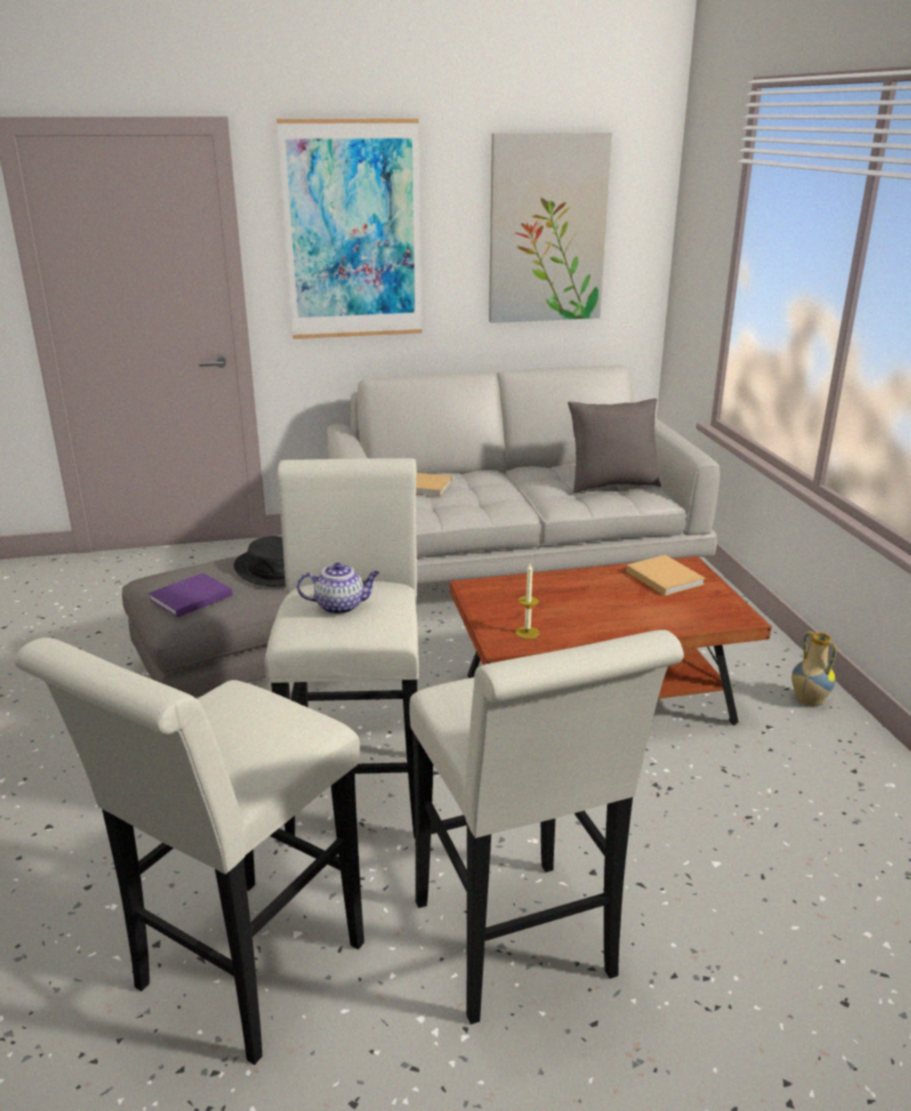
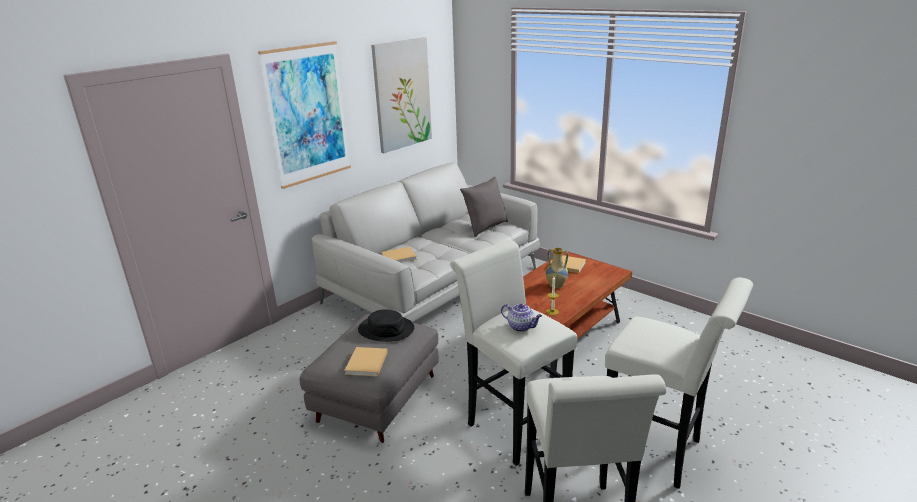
camera: 35 degrees left, 0 degrees up
purple book [148,573,233,618] -> beige book [344,347,388,377]
teapot [297,563,380,614] -> teapot turned 75 degrees clockwise [501,304,542,332]
vase [792,631,837,706] -> vase moved to [546,248,568,288]

